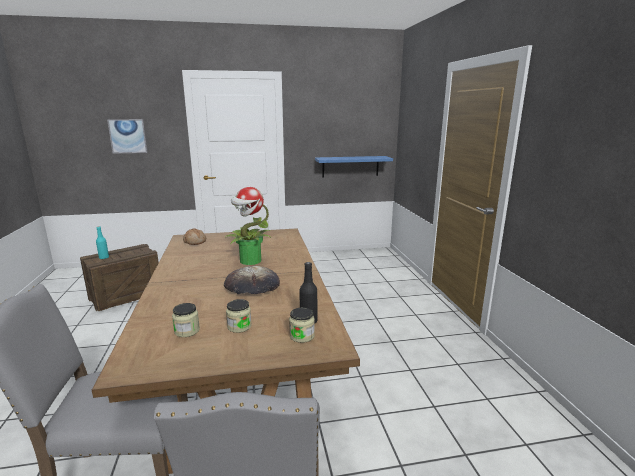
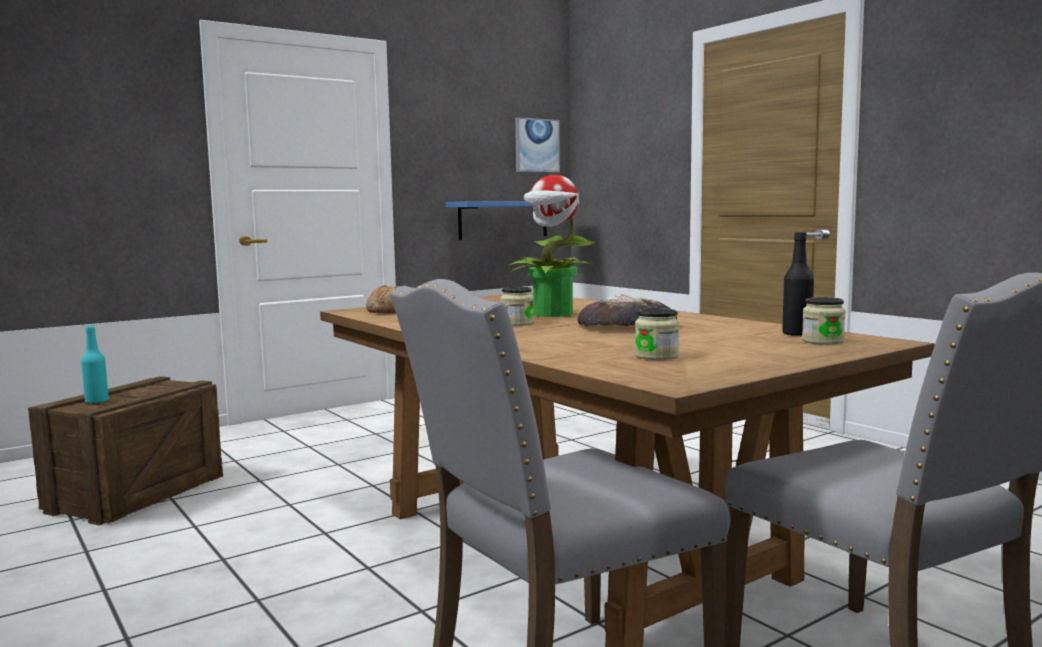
camera: 25 degrees left, 10 degrees down
picture [107,119,148,154] -> picture moved to [515,117,560,173]
jar [226,299,252,333] -> jar moved to [500,287,534,326]

